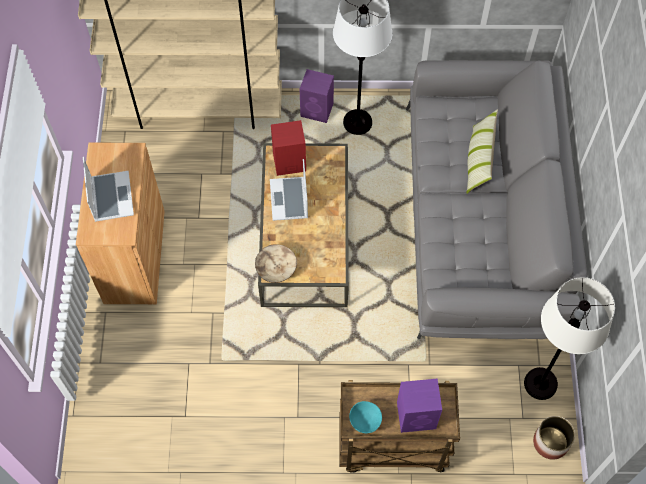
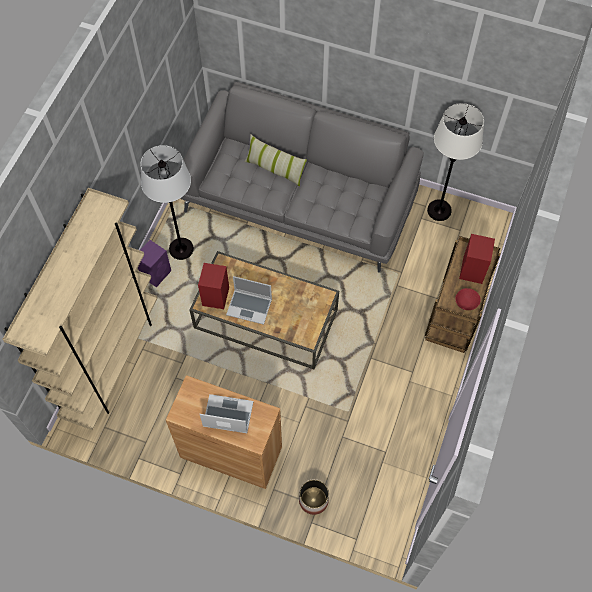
camera: 70 degrees left, 0 degrees up
beige bowl [255,245,297,283] -> none
turquoise bowl [349,401,382,433] -> red bowl [455,288,481,310]
purple speaker [397,379,442,433] -> red speaker [459,234,495,284]
planter [533,416,575,460] -> planter moved to [299,479,329,515]

